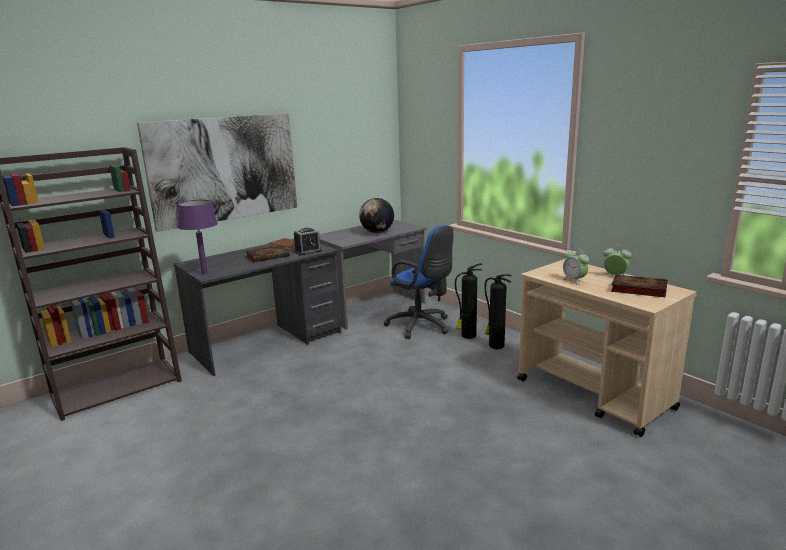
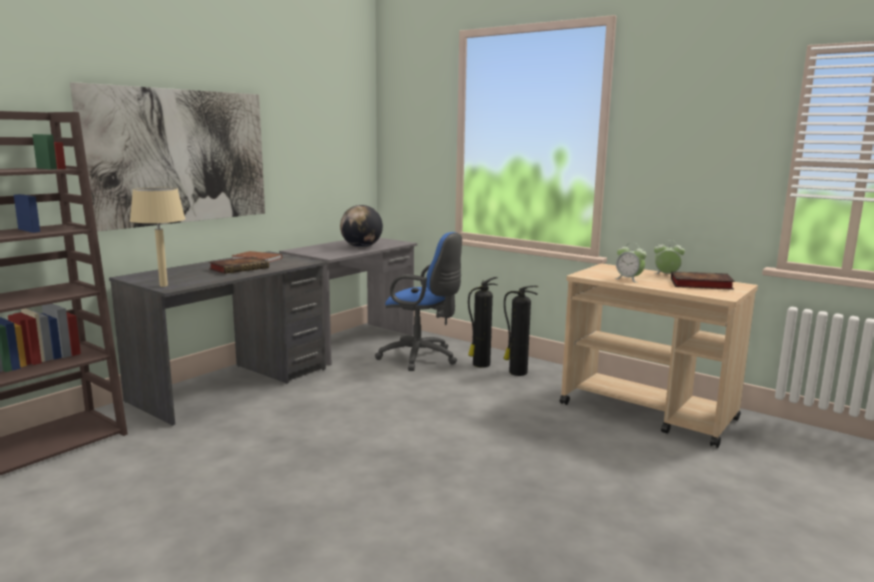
camera: 15 degrees left, 5 degrees down
purple table lamp [177,200,218,275] -> beige table lamp [130,188,185,287]
alarm clock [294,228,322,256] -> none

